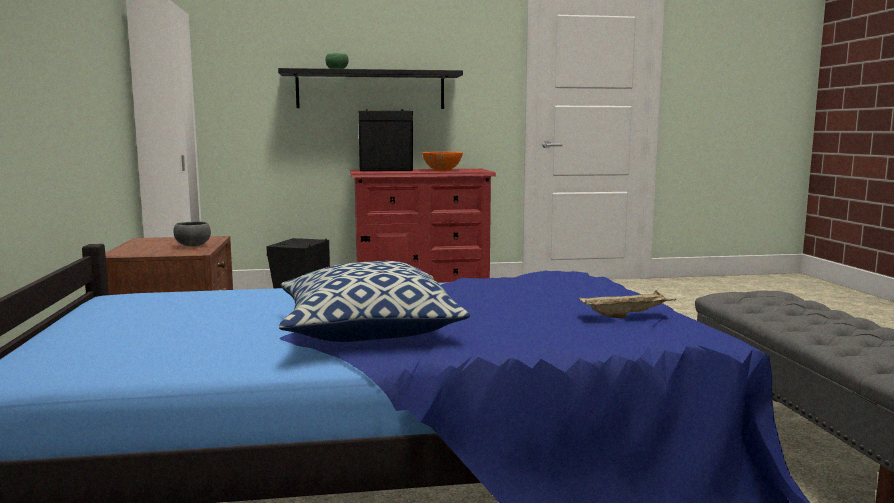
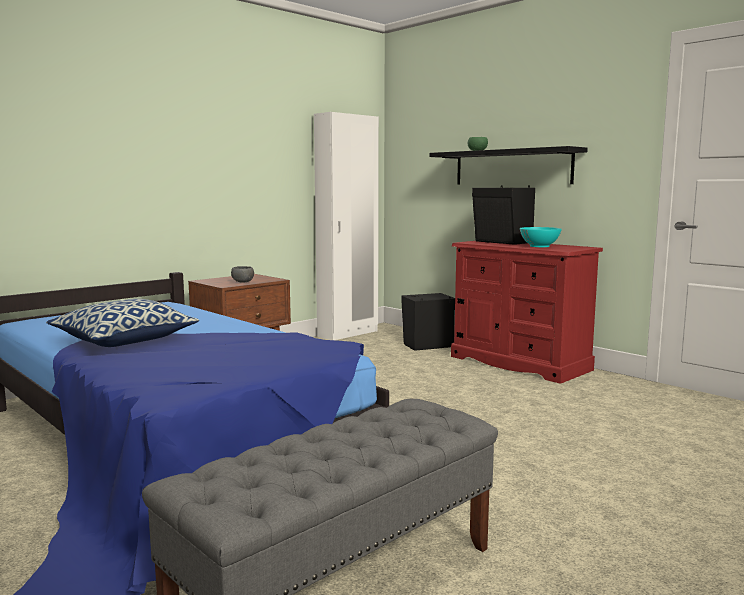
camera: 55 degrees right, 0 degrees up
orange bowl [422,152,463,171] -> turquoise bowl [520,227,562,247]
beige tray [579,290,676,318] -> none

